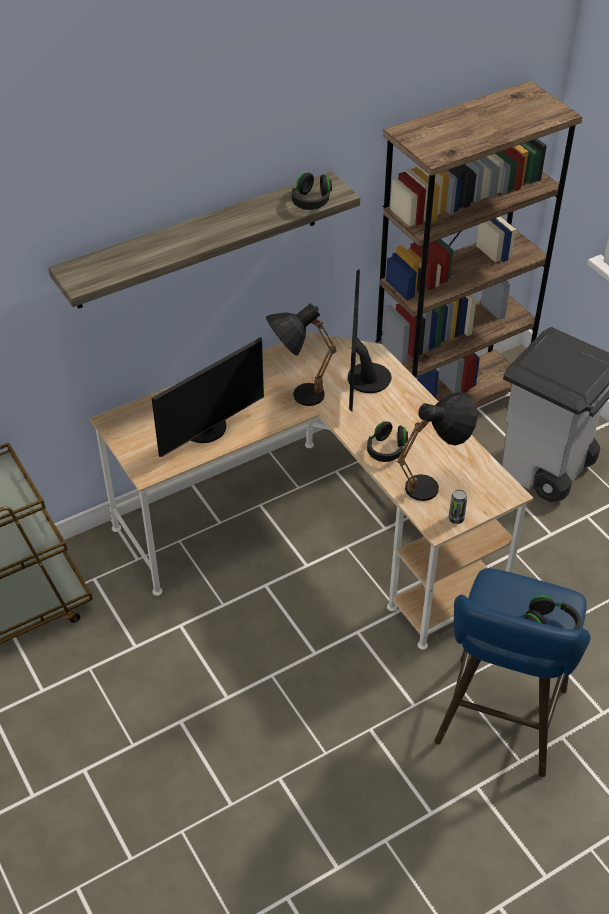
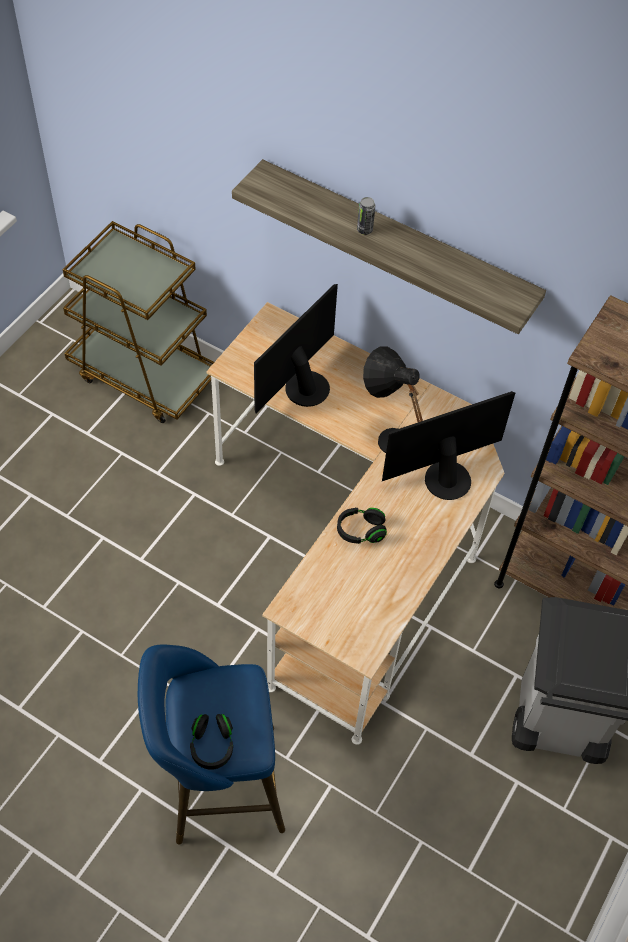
camera: 60 degrees right, 10 degrees up
monitor [152,337,264,457] -> monitor turned 105 degrees clockwise [254,284,338,413]
black headphones [292,172,332,210] -> none
black table lamp [397,392,477,501] -> none
can [449,489,467,524] -> can moved to [357,197,375,235]

